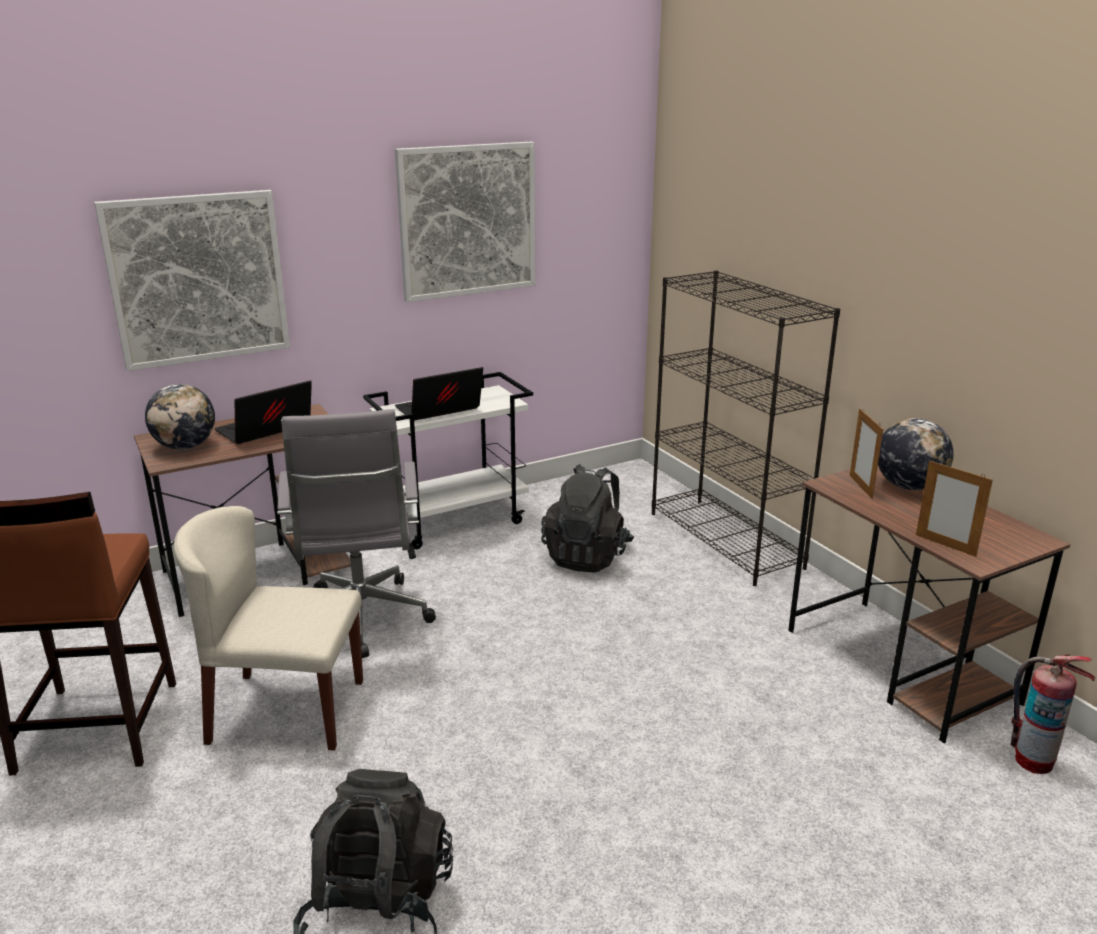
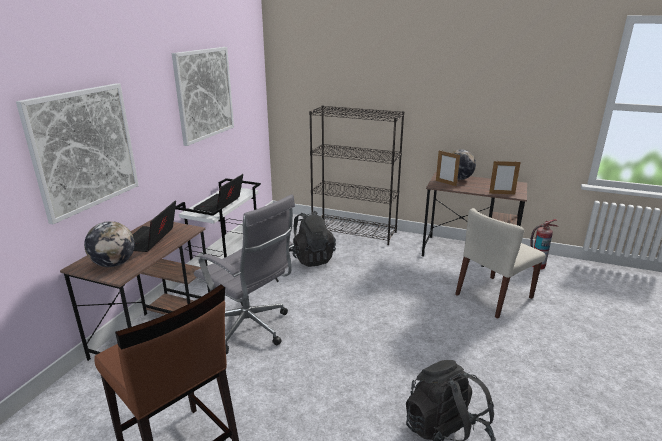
camera: 40 degrees left, 0 degrees up
beige chair [174,506,363,751] -> beige chair moved to [455,208,546,319]

